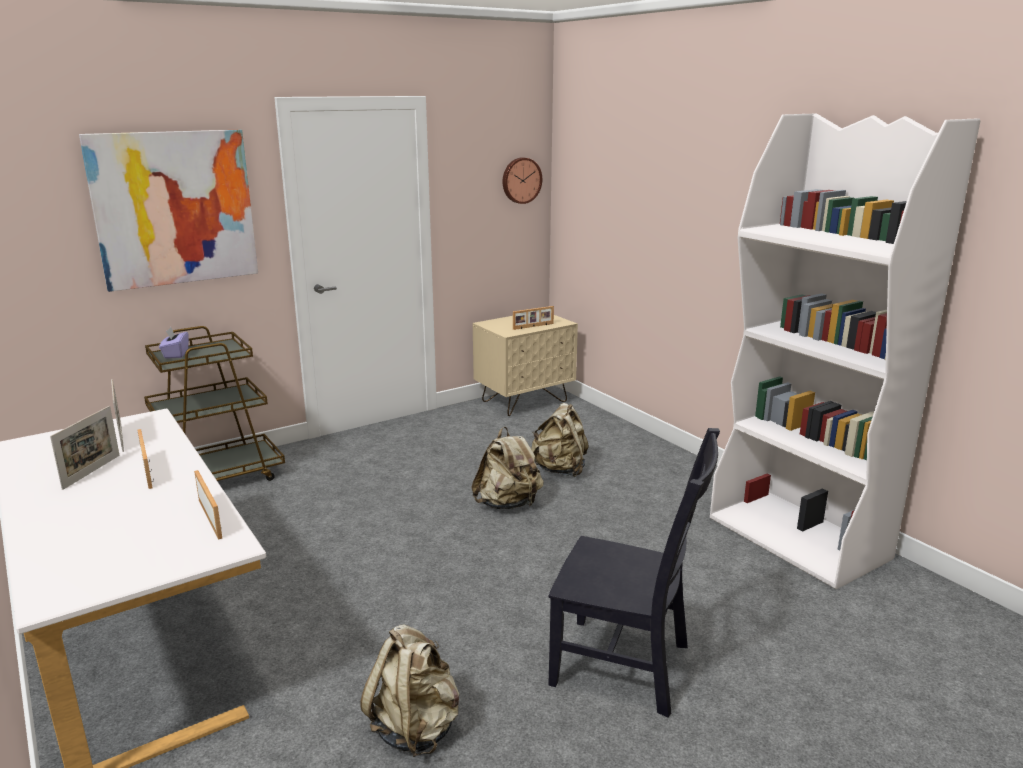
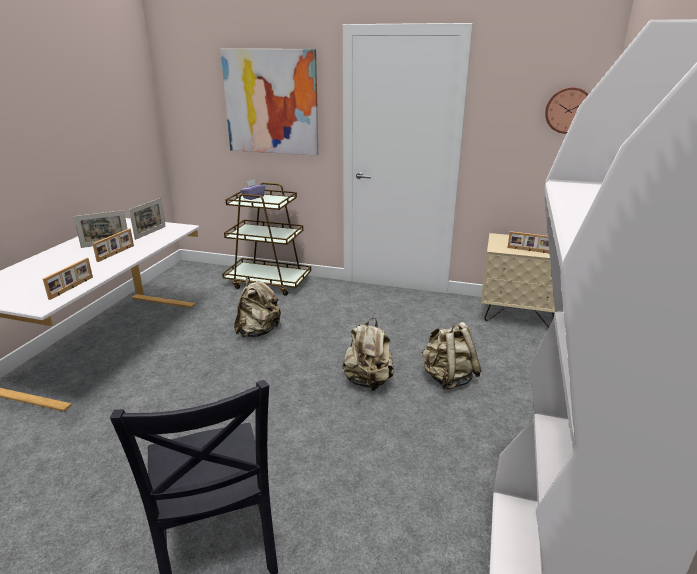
camera: 50 degrees right, 5 degrees up
beige backpack [361,625,460,757] -> beige backpack moved to [234,277,281,337]

